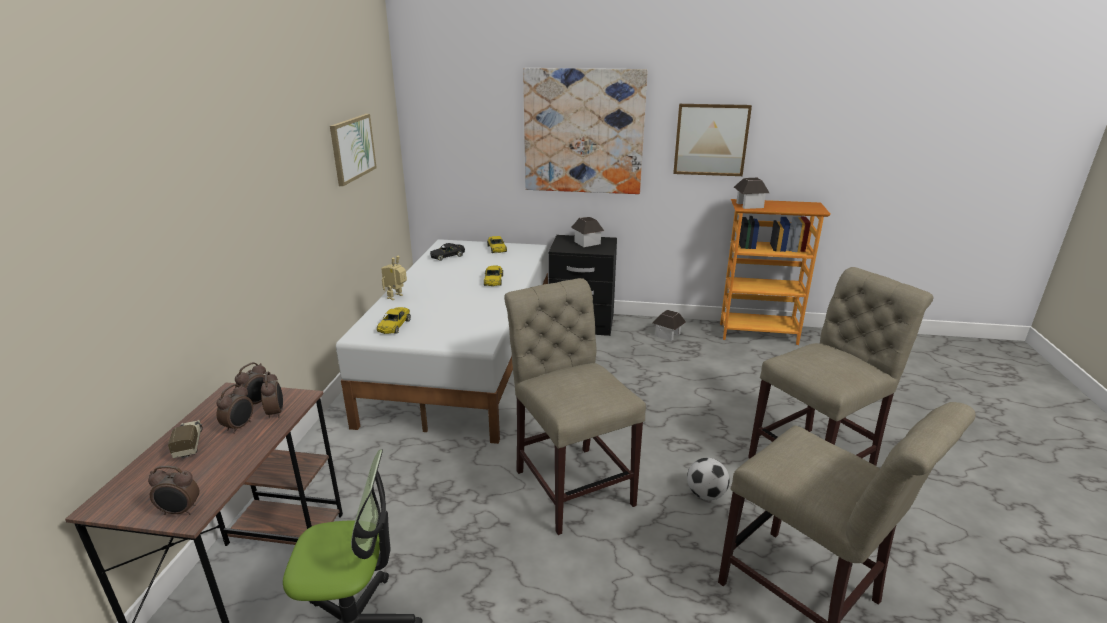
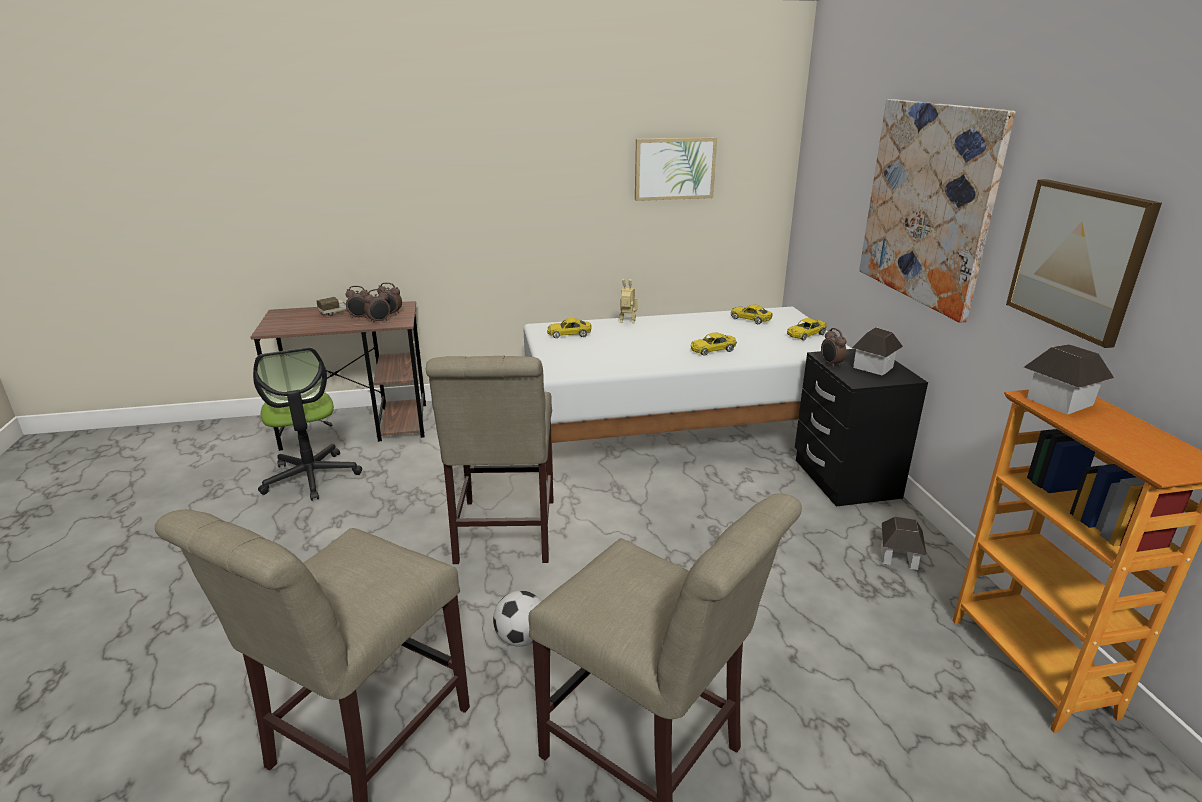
camera: 70 degrees right, 0 degrees up
alarm clock [148,466,199,515] -> alarm clock moved to [821,328,846,368]
black toy car [430,243,465,261] -> yellow toy car [731,304,773,324]
beige chair [504,278,646,535] -> beige chair turned 135 degrees clockwise [426,356,554,564]

